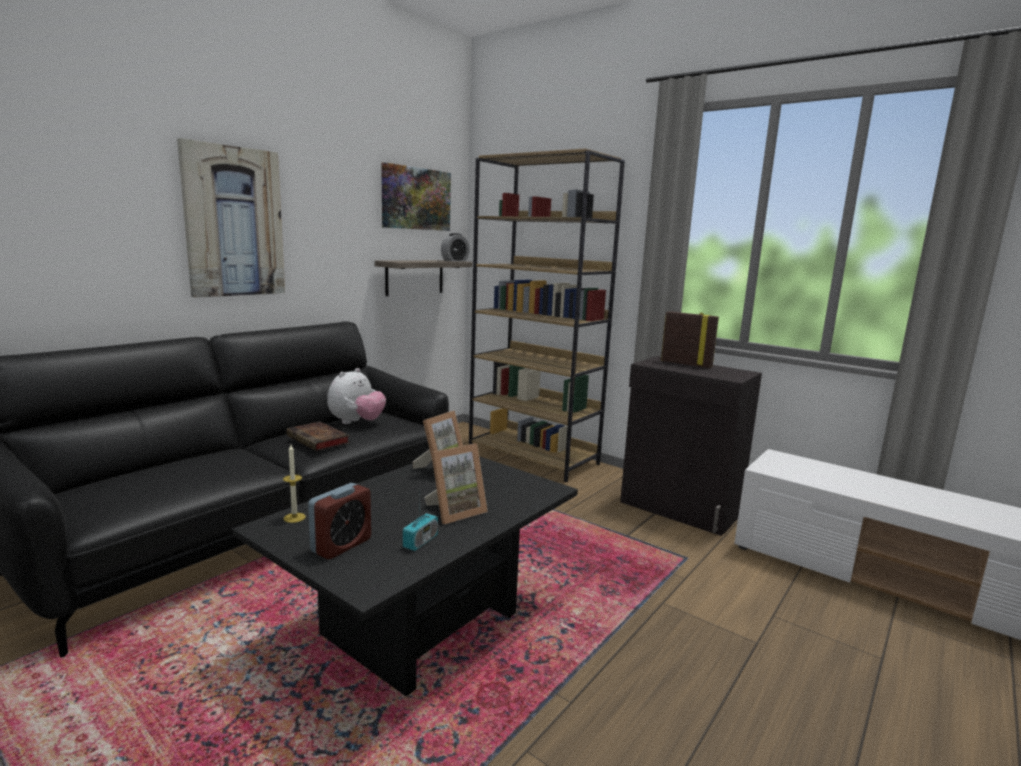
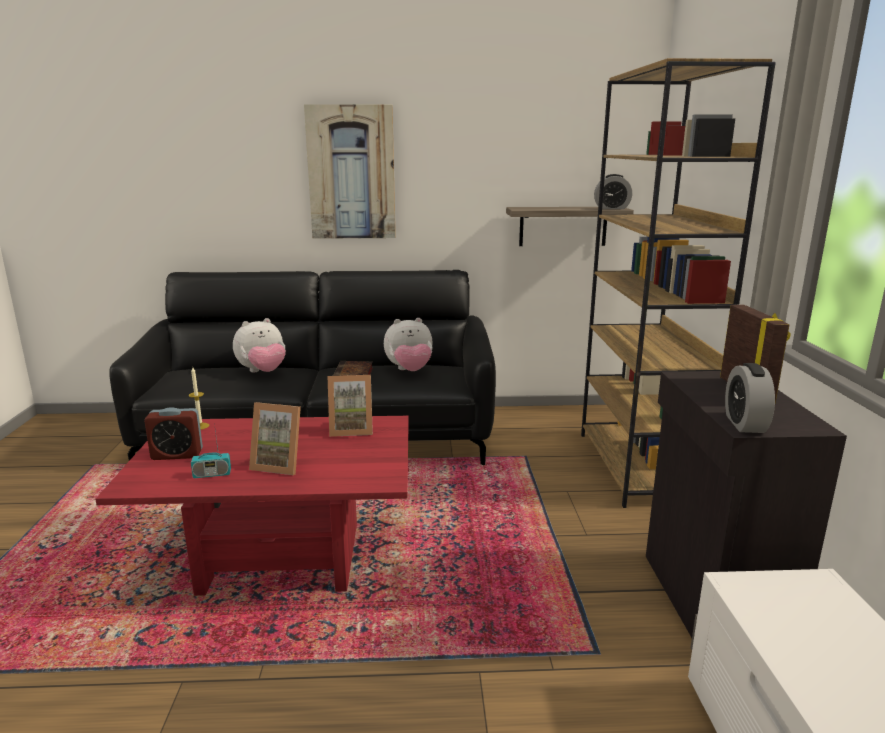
camera: 50 degrees right, 5 degrees up
black coffee table [232,456,578,696] -> red coffee table [95,416,409,596]
picture [381,162,451,231] -> none
none -> plush toy [233,318,286,372]
none -> alarm clock [725,363,775,433]

